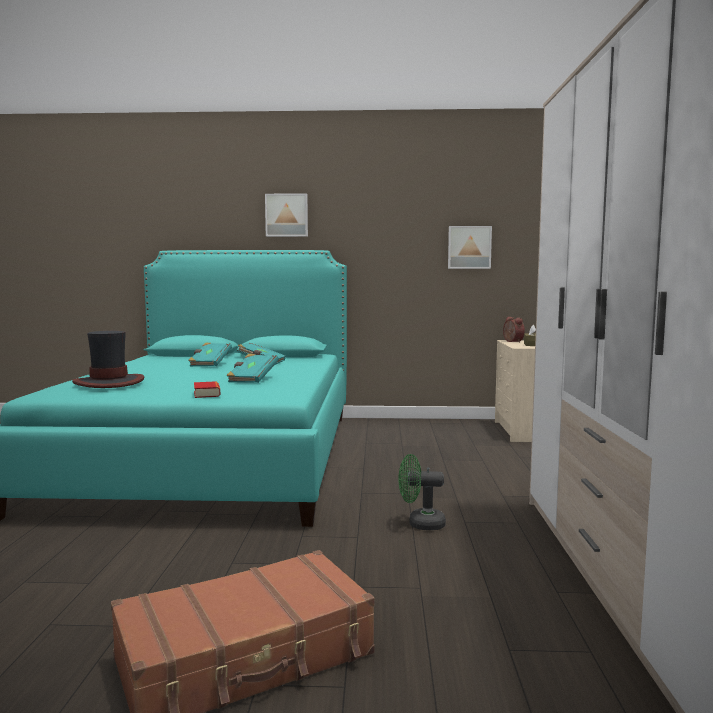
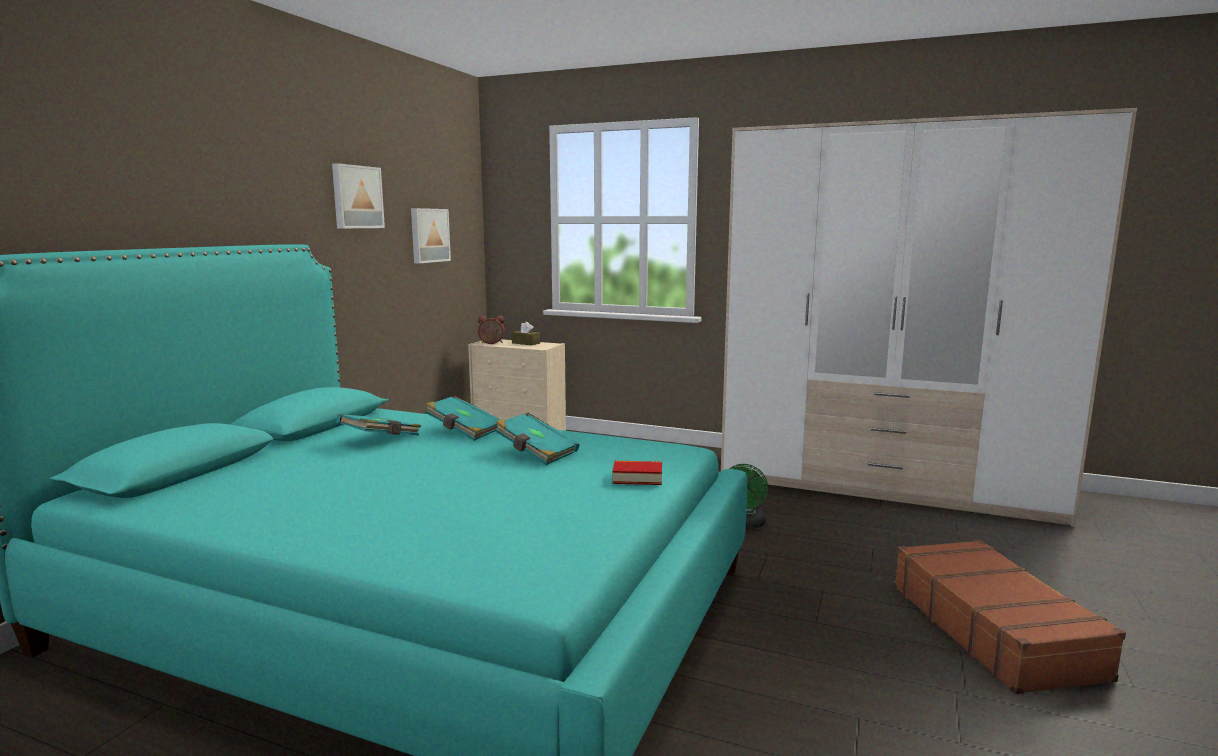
camera: 70 degrees left, 5 degrees up
hat [72,331,144,388] -> none
turquoise book [188,343,232,366] -> turquoise book moved to [425,396,500,441]
picture [265,193,308,237] -> picture moved to [332,163,385,229]

